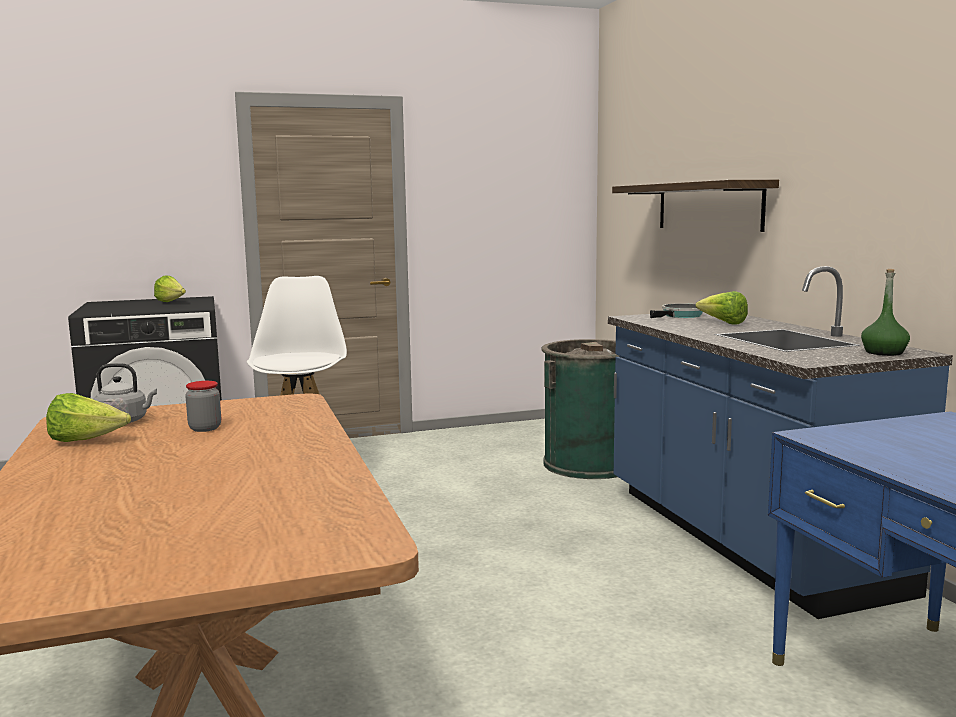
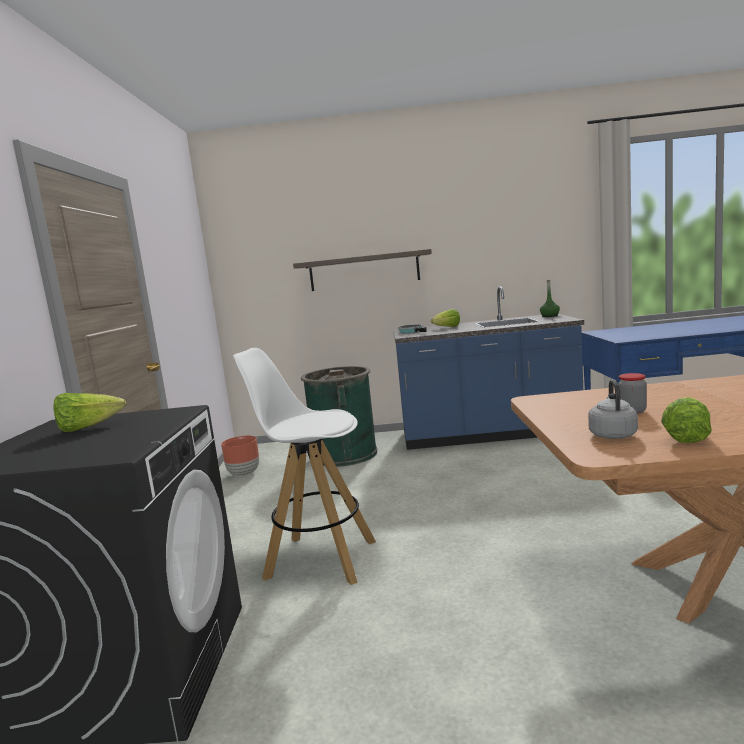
camera: 70 degrees left, 0 degrees up
none -> brown planter [221,436,259,476]

